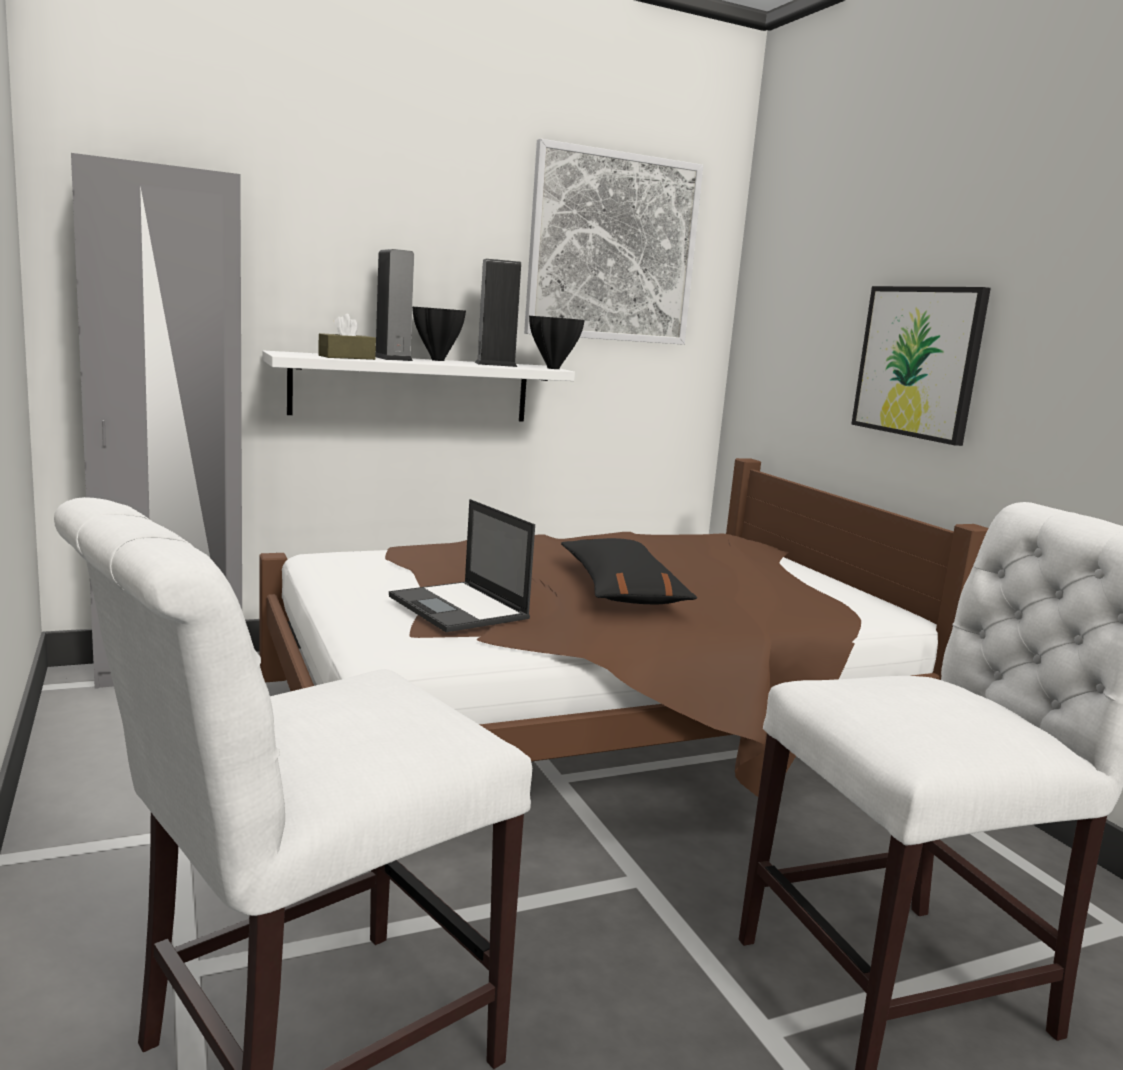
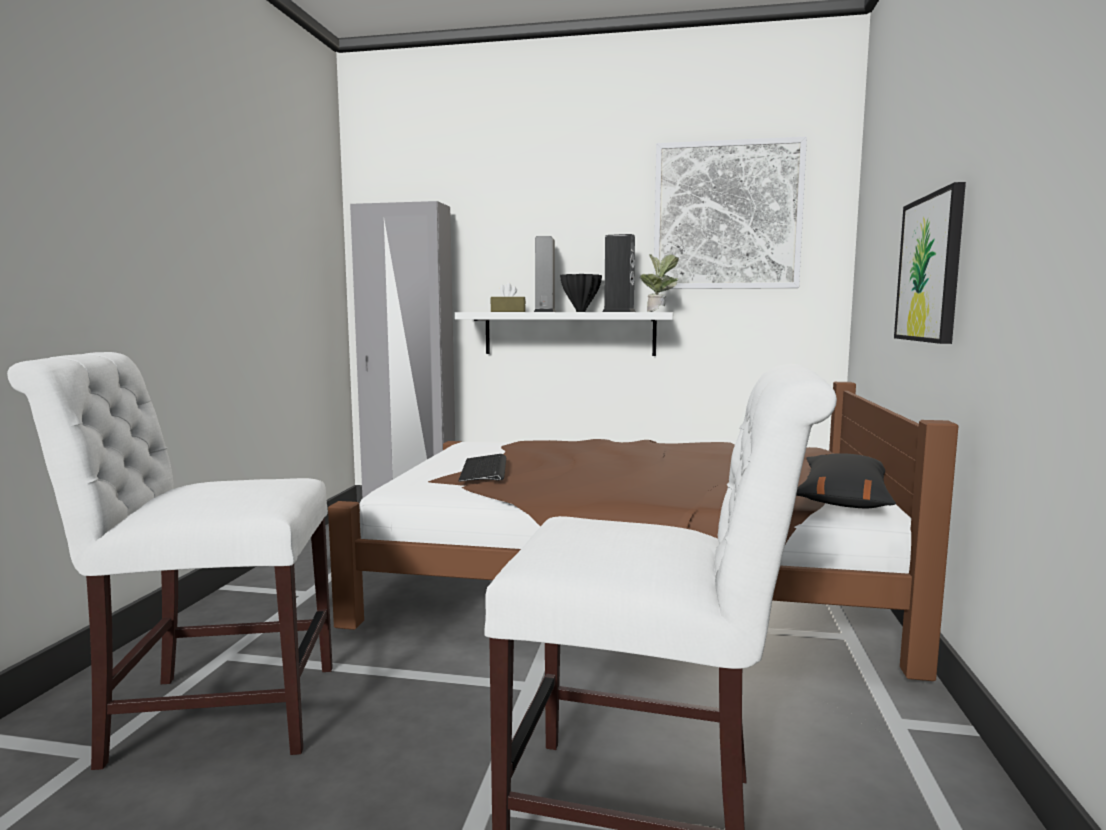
camera: 35 degrees right, 5 degrees down
laptop [389,499,535,632] -> keyboard [459,454,506,482]
black vase [529,316,585,369] -> potted plant [640,254,679,312]
black pillow [561,538,697,605] -> black pillow moved to [796,453,896,508]

